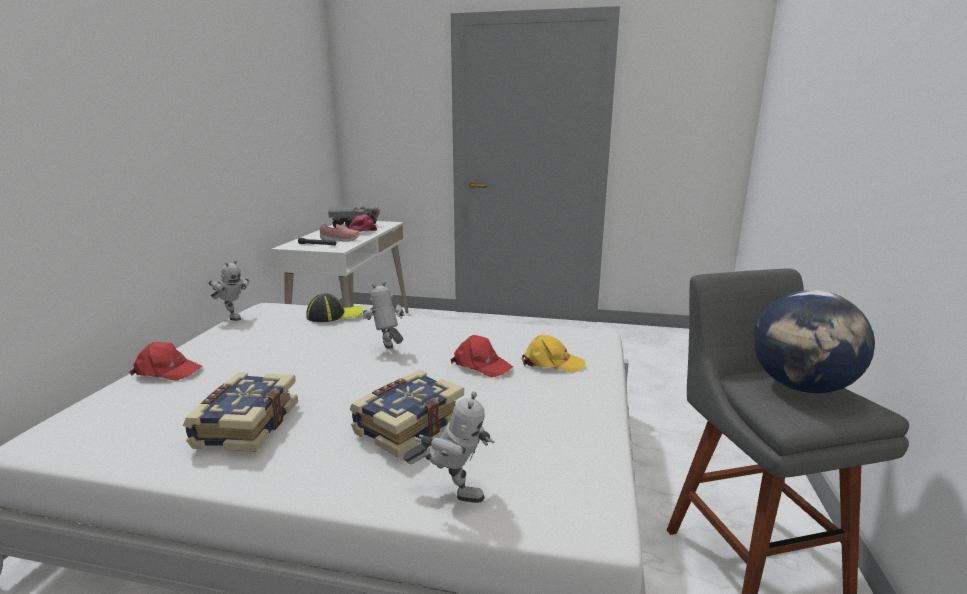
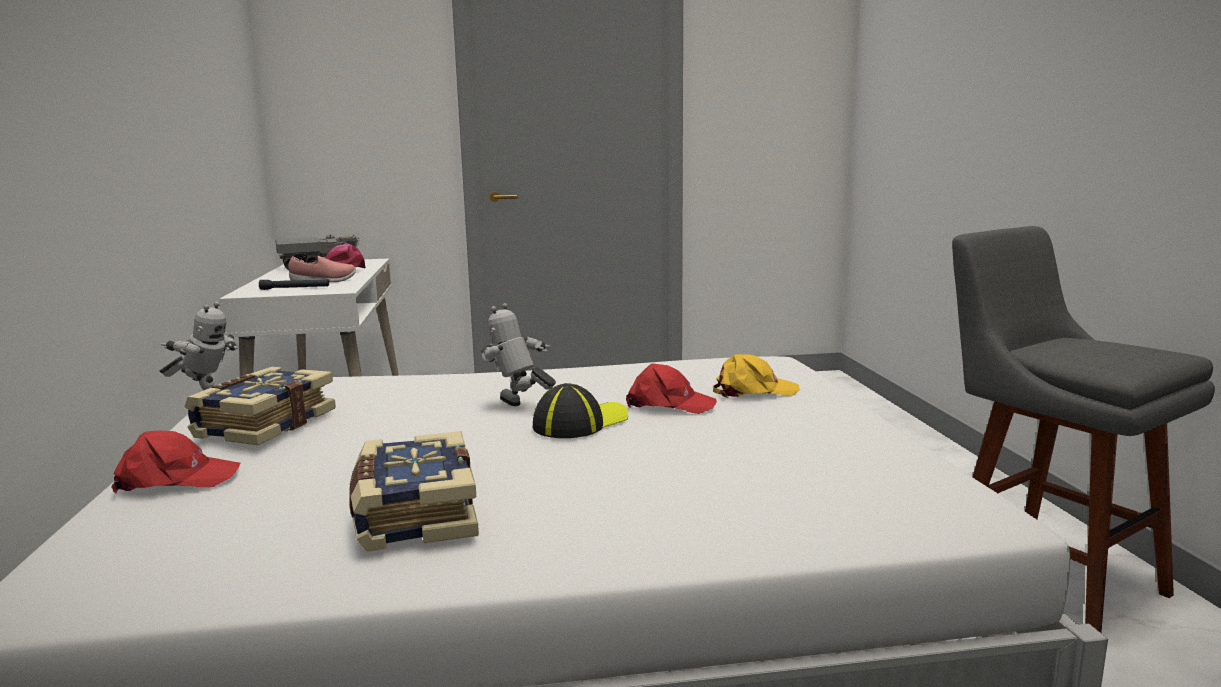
camera: 20 degrees left, 5 degrees down
cap [306,293,363,322] -> cap moved to [533,383,628,438]
book [349,370,464,457] -> book moved to [184,367,336,445]
toy robot [403,392,495,503] -> none
globe [754,290,875,394] -> none

